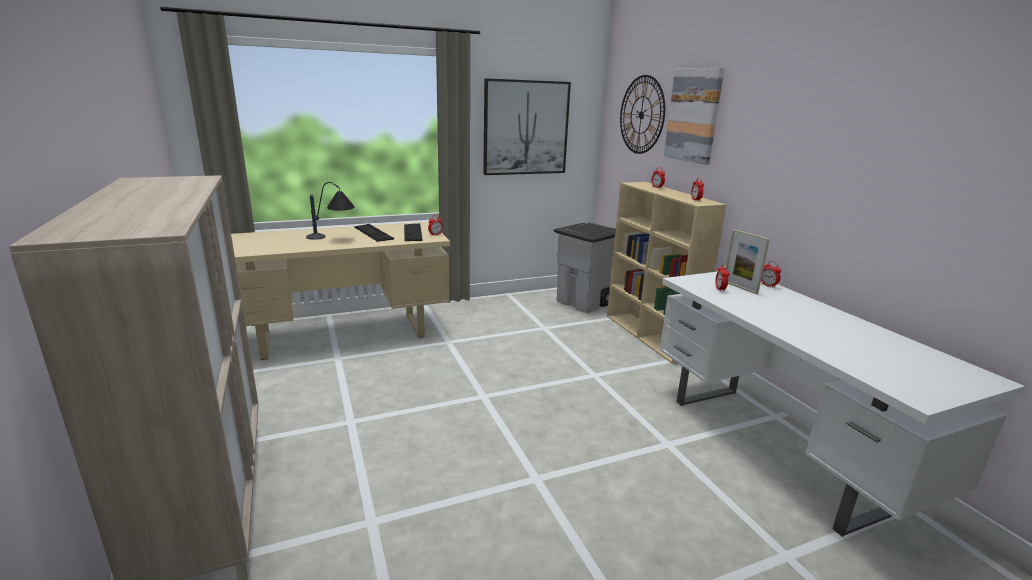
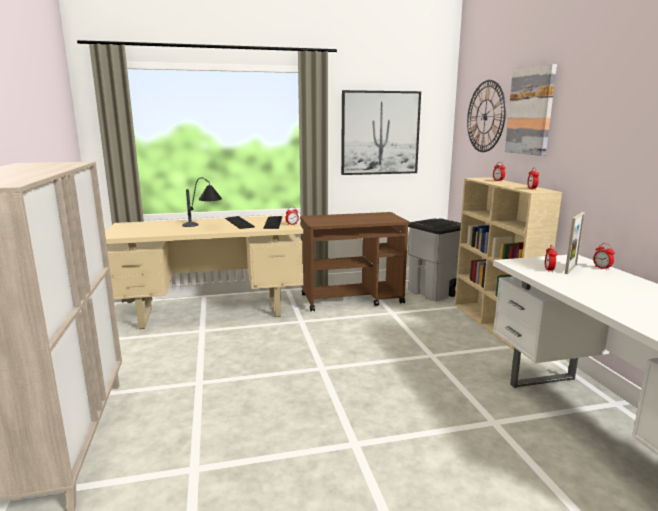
camera: 10 degrees right, 5 degrees down
picture frame [726,229,770,294] -> picture frame turned 120 degrees counterclockwise [565,212,585,274]
none -> brown cart [300,212,409,311]

